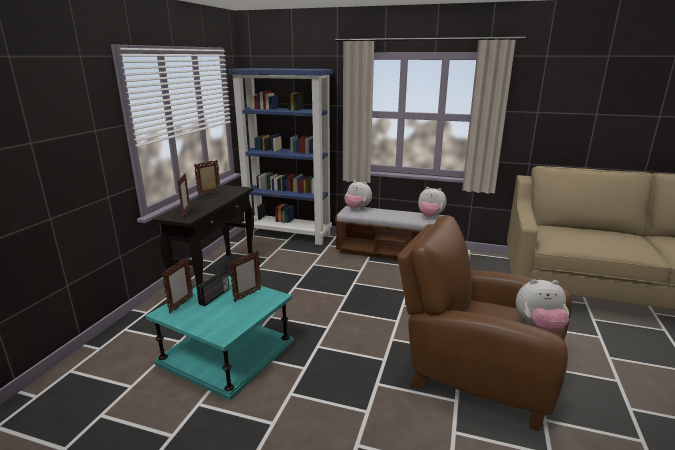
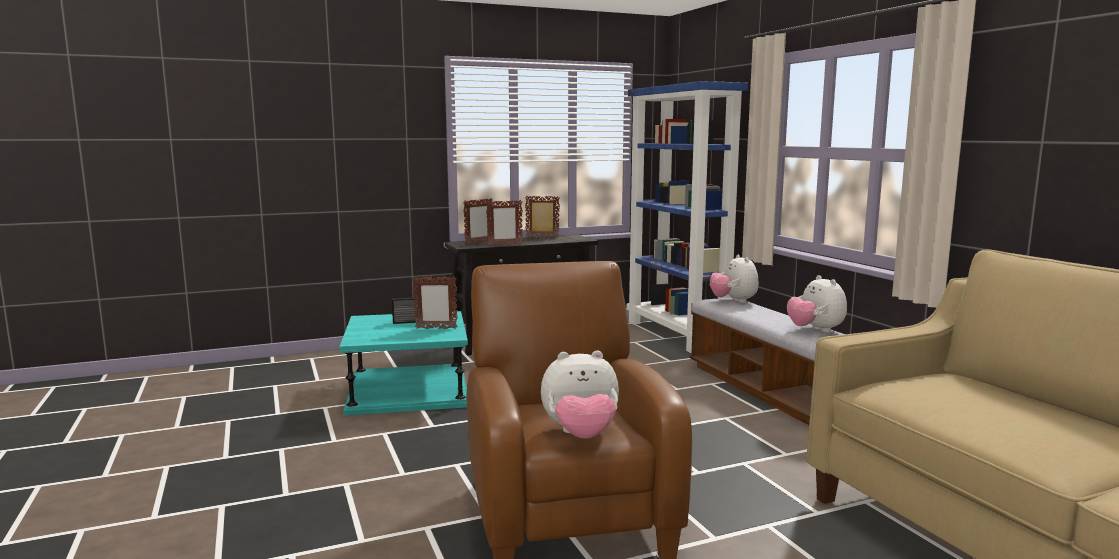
camera: 50 degrees right, 10 degrees down
picture frame [162,257,194,314] -> picture frame moved to [486,200,523,246]
plush toy [516,279,569,333] -> plush toy turned 60 degrees counterclockwise [541,351,619,439]

